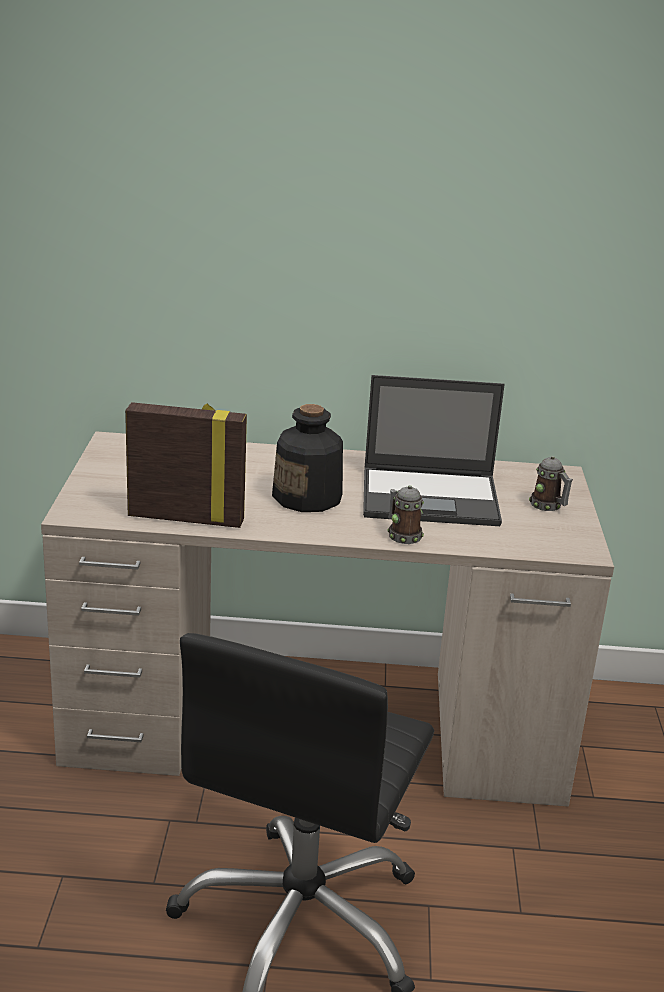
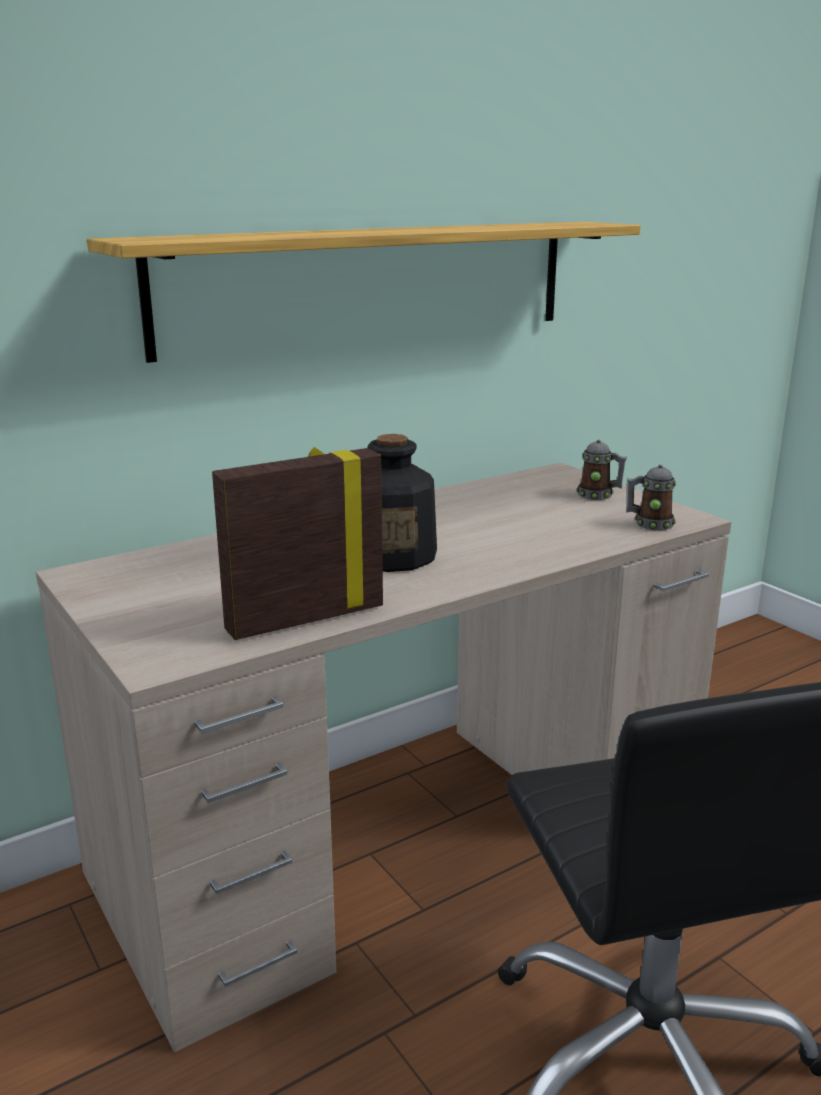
camera: 35 degrees left, 5 degrees down
laptop [363,375,505,526] -> none
mug [388,485,424,544] -> mug moved to [626,464,676,531]
none -> shelf [87,222,641,363]

